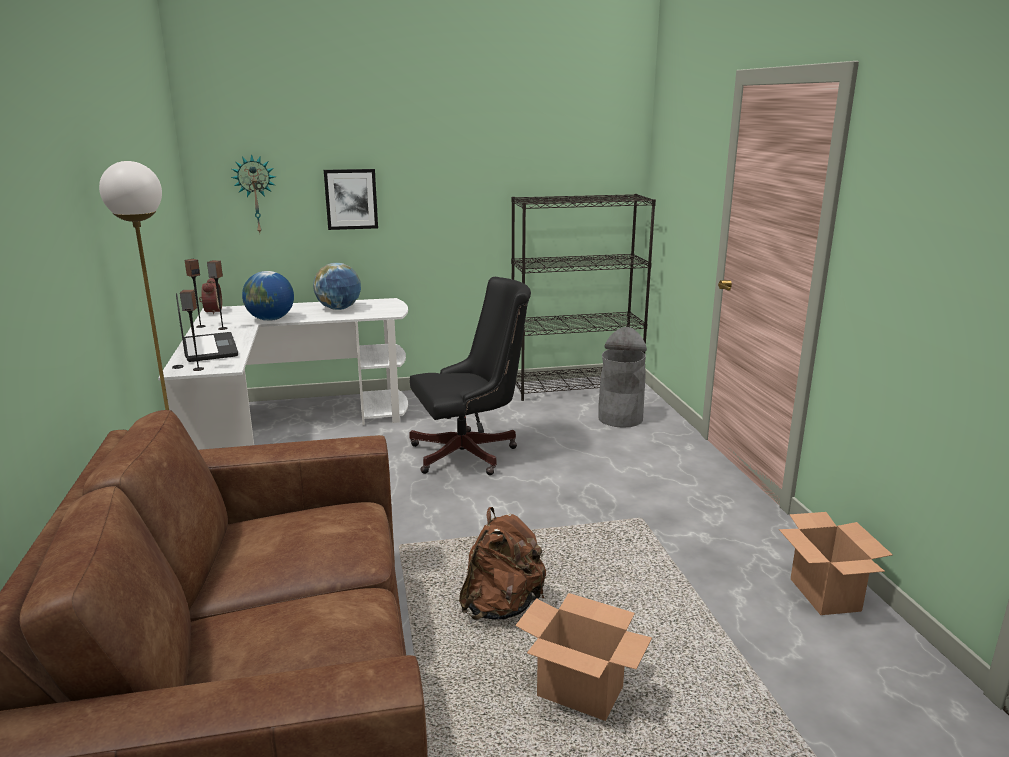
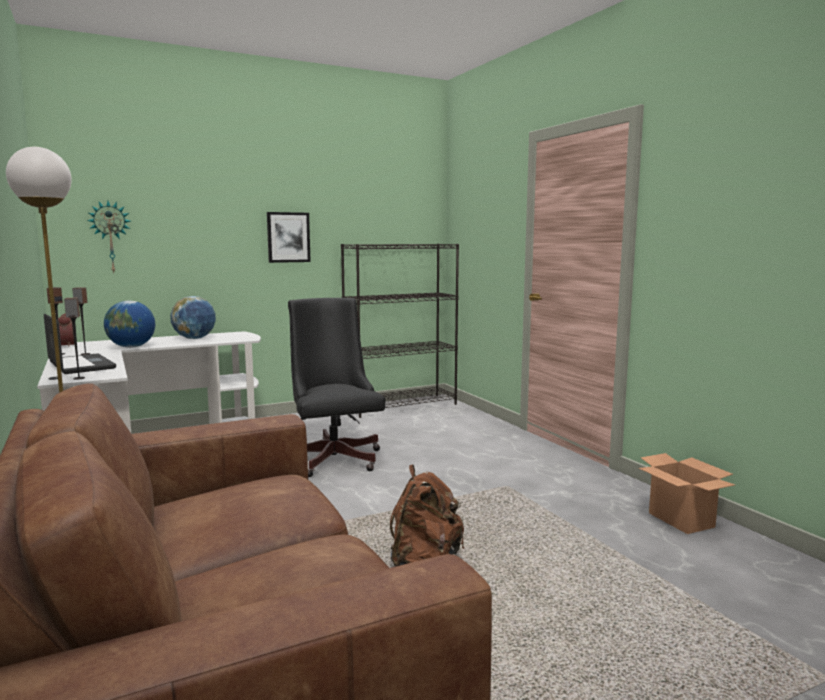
camera: 15 degrees left, 10 degrees down
picture [324,169,378,230] -> picture moved to [267,212,311,263]
black office chair [410,277,531,475] -> black office chair turned 75 degrees counterclockwise [288,298,385,477]
cardboard box [515,593,652,721] -> none
grey trash can [598,327,647,428] -> none

